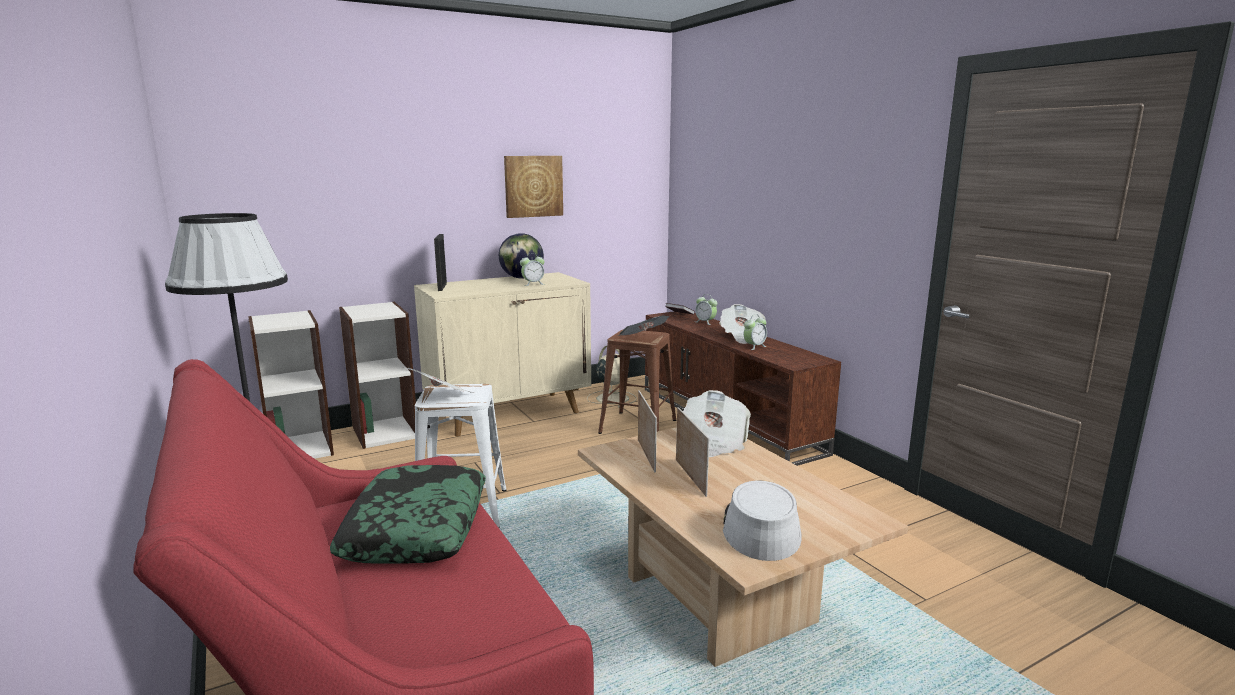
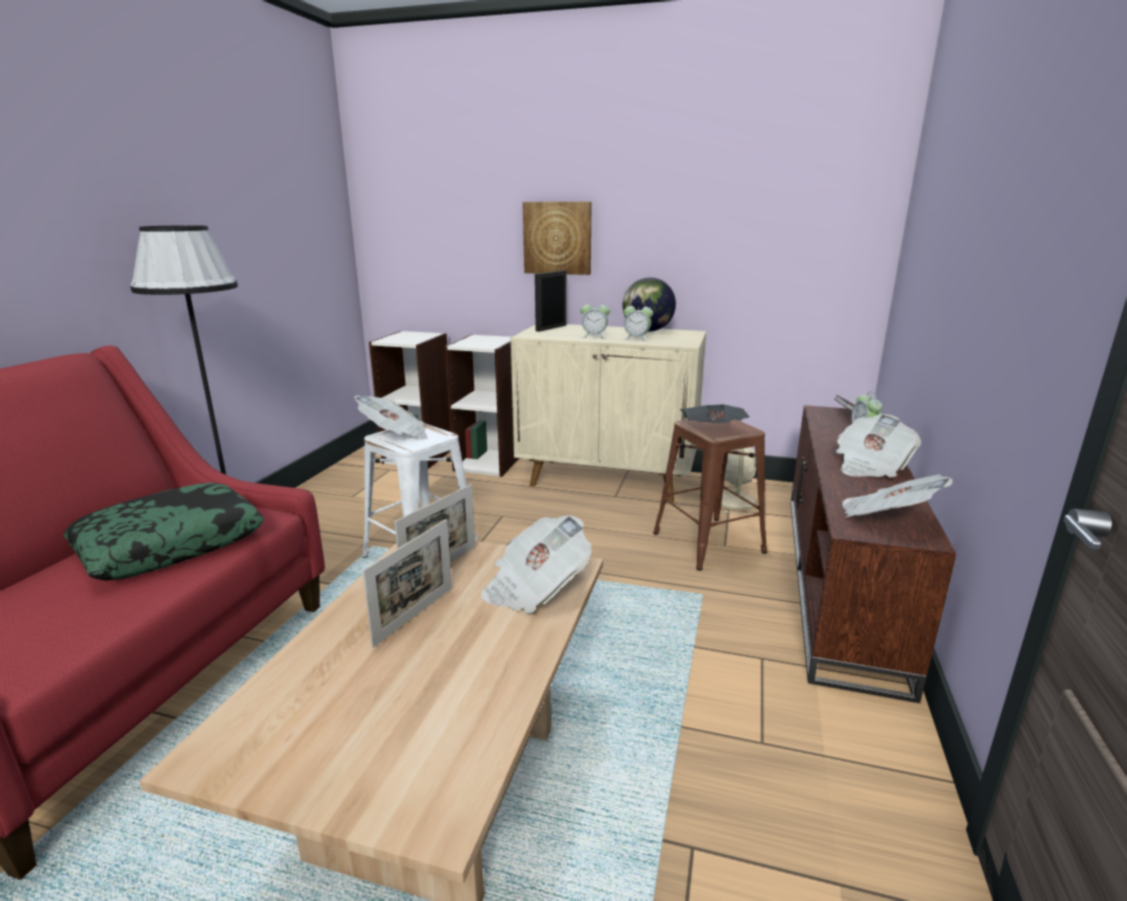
camera: 45 degrees right, 5 degrees up
picture [504,156,563,218] -> picture moved to [523,202,592,275]
grey hat [723,481,802,561] -> none
alarm clock [744,314,767,350] -> alarm clock moved to [580,300,610,339]
none -> newspaper [842,474,953,517]

